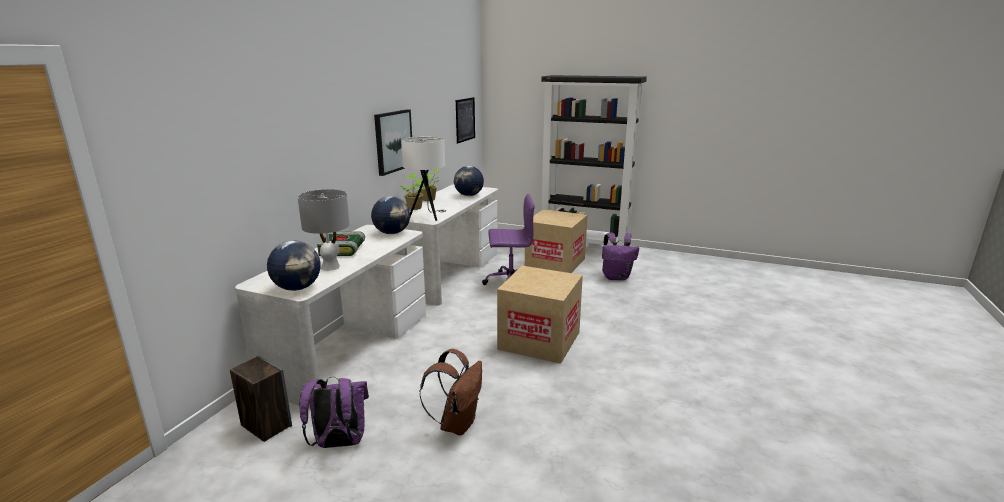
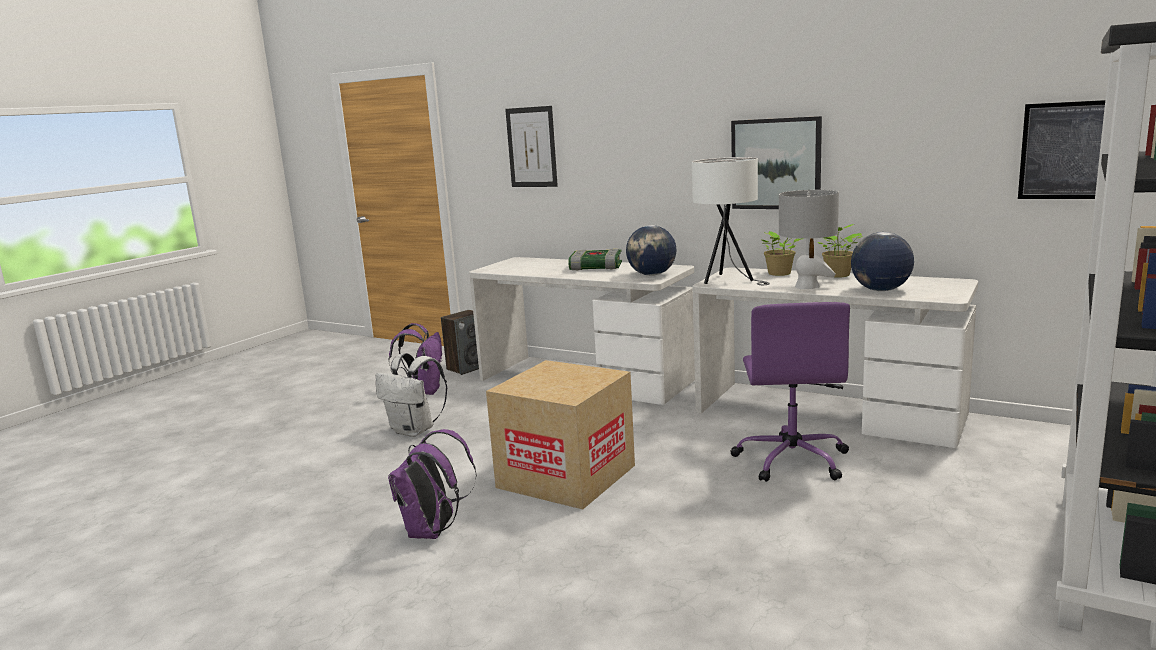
camera: 100 degrees right, 5 degrees down
globe [267,241,321,291] -> none
grey table lamp [297,189,350,271] -> grey table lamp moved to [779,190,839,289]
brown backpack [419,349,482,435] -> white backpack [376,353,447,437]
cardboard box [525,209,588,273] -> none
purple backpack [602,233,639,280] -> purple backpack moved to [388,429,477,539]
none -> picture [505,106,558,187]

